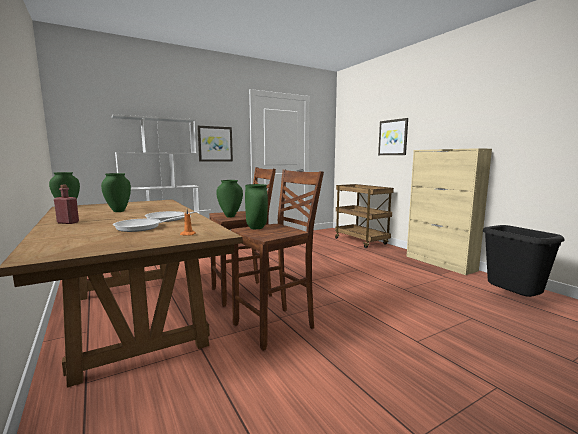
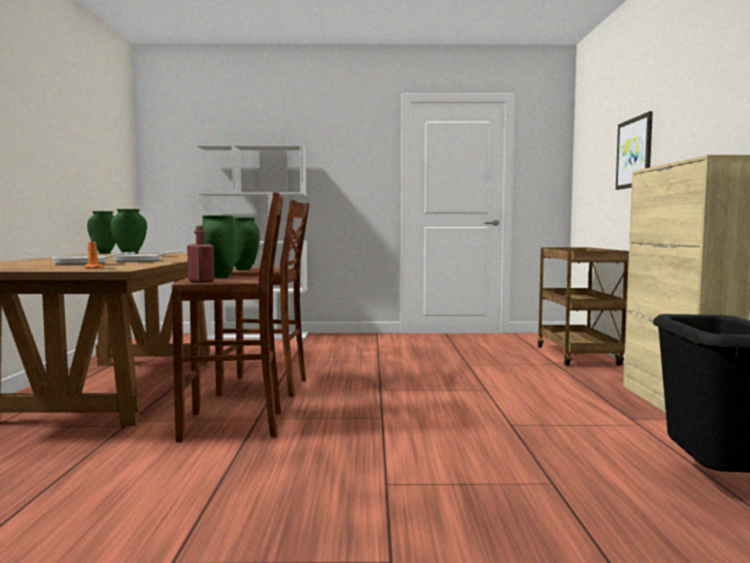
camera: 30 degrees right, 5 degrees down
red bottle [54,185,79,224] -> red bottle moved to [187,226,214,283]
picture [197,126,233,162] -> none

